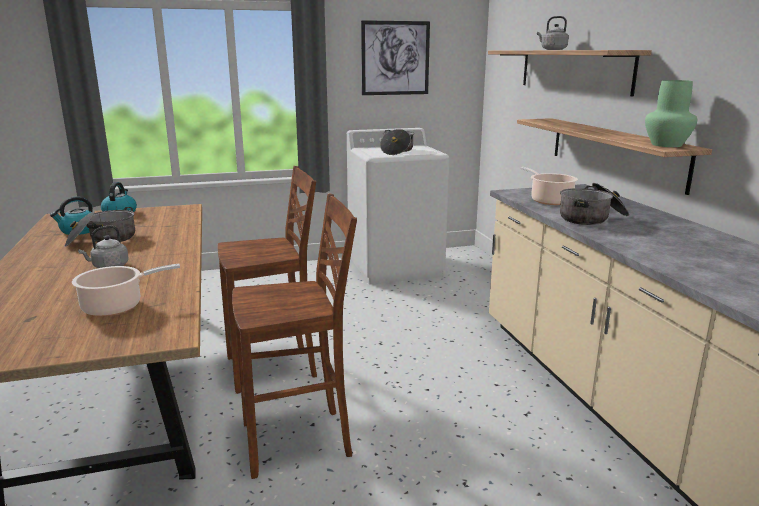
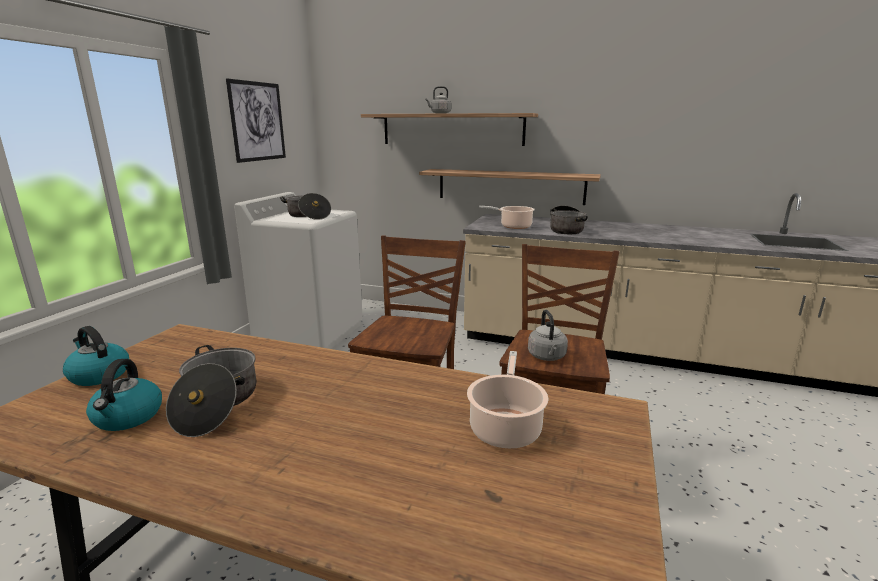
camera: 55 degrees left, 0 degrees up
grey kettle [78,225,129,268] -> grey kettle moved to [528,310,568,361]
green vase [645,80,697,147] -> none

